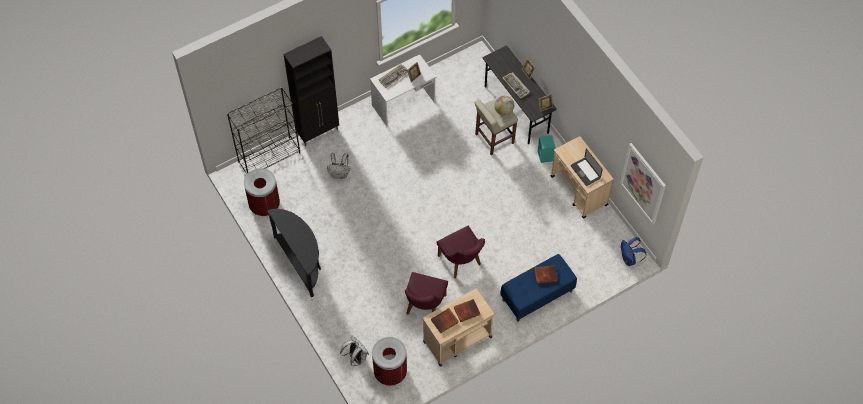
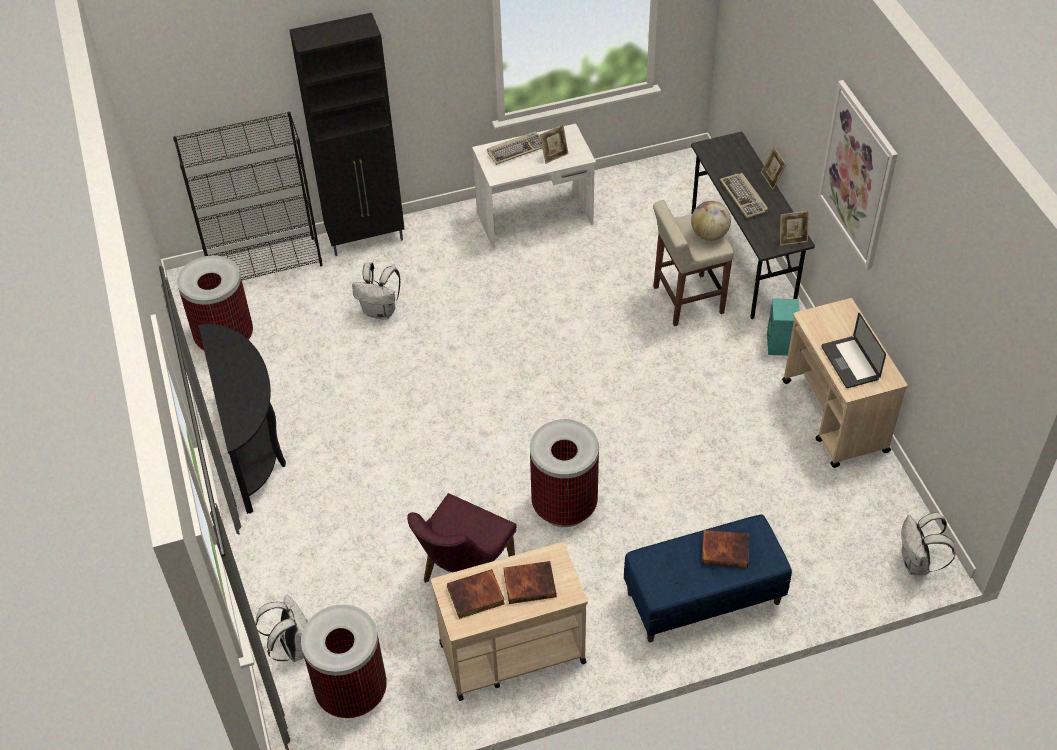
camera: 15 degrees right, 10 degrees down
purple chair [436,226,485,278] -> trash can [530,419,599,527]
picture [620,143,666,224] -> picture moved to [818,80,898,270]
blue backpack [621,237,646,266] -> white backpack [901,512,955,575]

